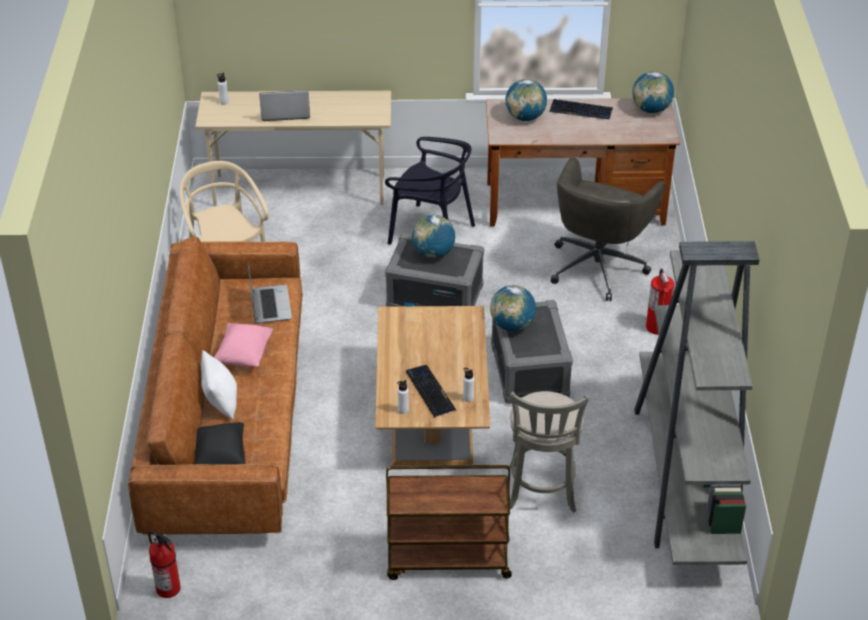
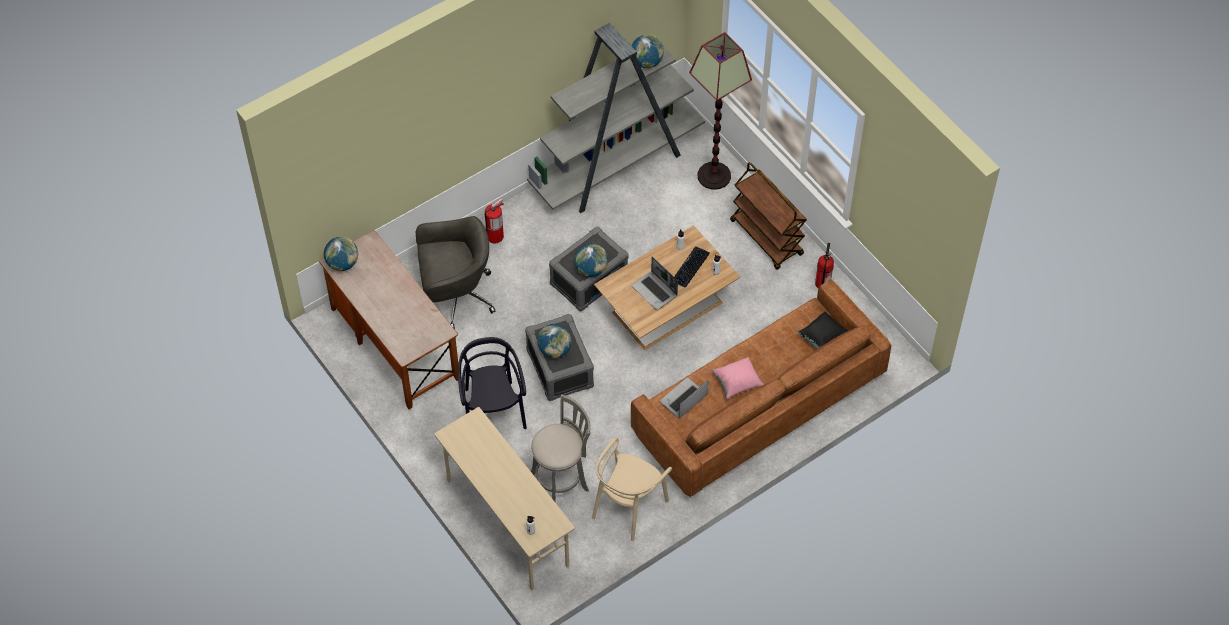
camera: 125 degrees left, 15 degrees up
fire extinguisher [148,531,181,598] -> fire extinguisher moved to [815,243,834,288]
white pillow [201,350,237,419] -> none
laptop [259,90,310,121] -> laptop moved to [631,257,678,310]
globe [506,79,547,121] -> globe moved to [632,35,664,68]
grey stool [509,391,590,512] -> grey stool moved to [531,394,591,503]
keyboard [550,99,613,120] -> none
none -> floor lamp [689,32,752,190]

